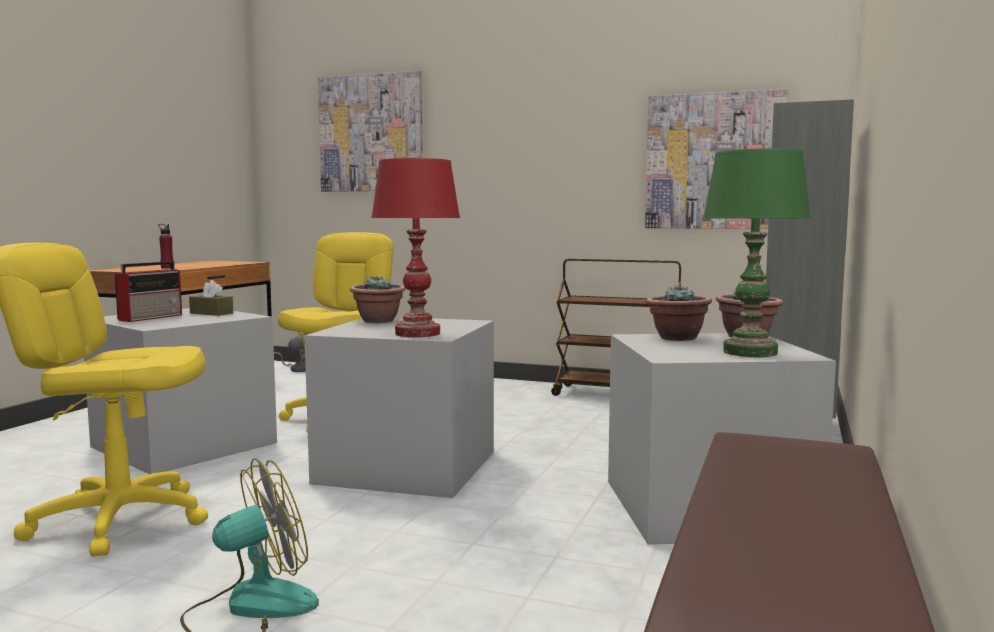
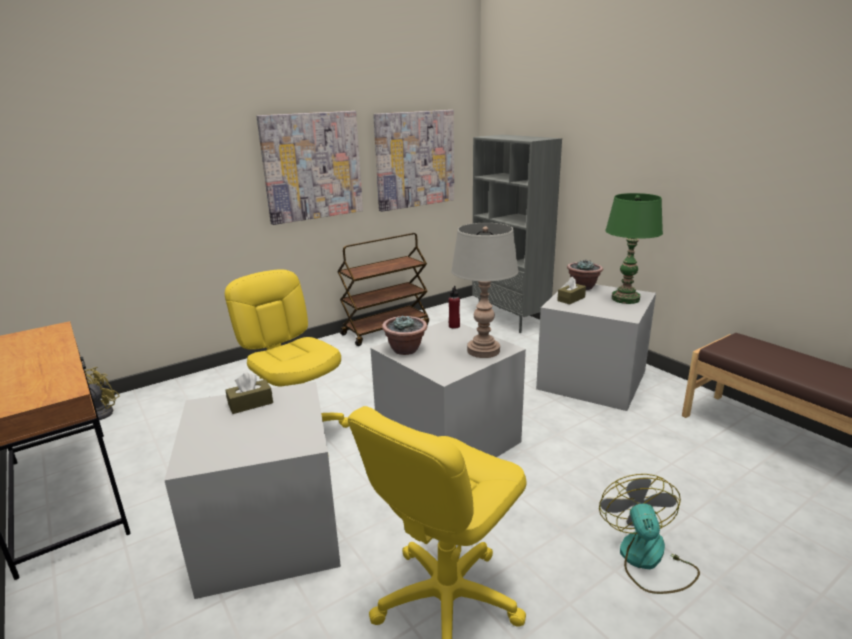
camera: 55 degrees left, 15 degrees up
radio [115,261,182,322] -> none
red bottle [158,224,173,269] -> red bottle moved to [448,286,460,329]
picture [318,70,423,192] -> picture moved to [256,111,363,225]
red table lamp [371,158,460,337] -> grey table lamp [451,223,519,358]
potted plant [646,286,712,341] -> brown tissue box [557,276,586,304]

